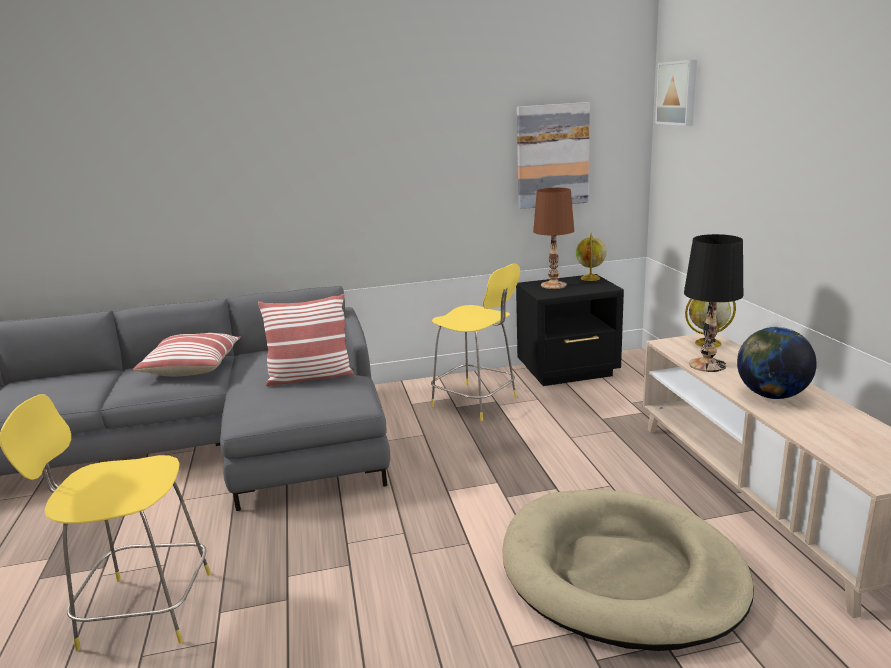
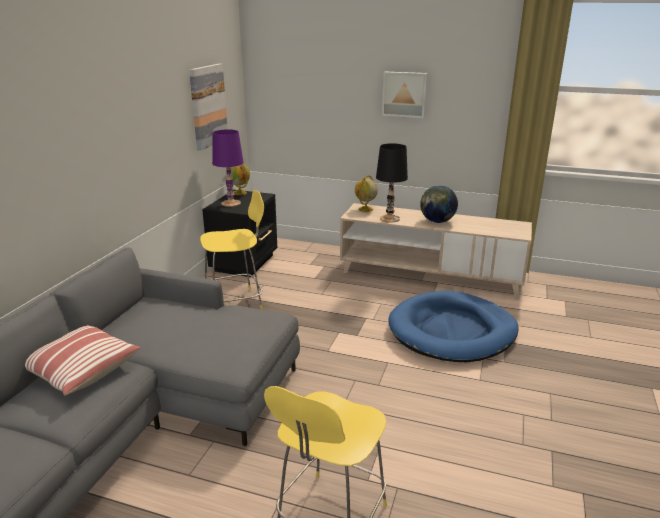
camera: 60 degrees left, 5 degrees up
pillow [258,294,354,386] -> none
beige dog bed [502,489,754,651] -> blue dog bed [388,291,519,362]
brown table lamp [533,188,574,289] -> purple table lamp [212,129,244,207]
picture [655,60,697,126] -> picture moved to [382,72,427,118]

